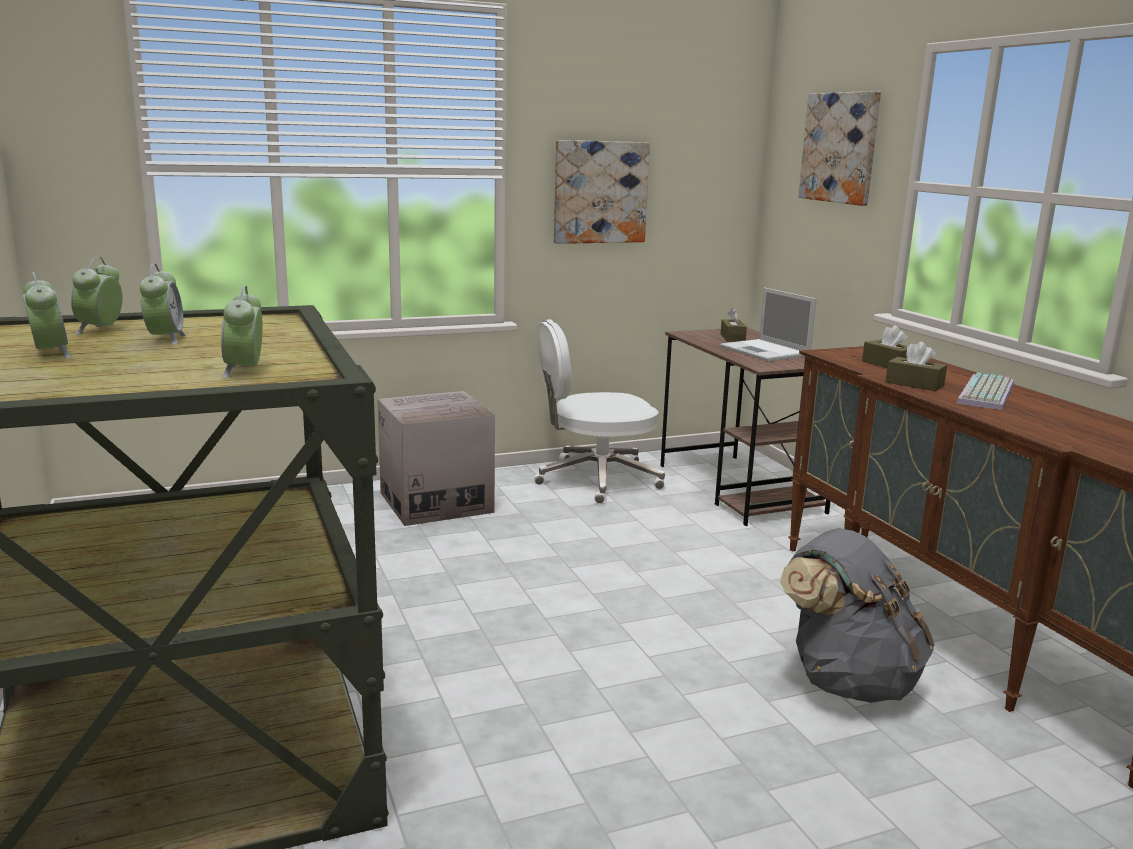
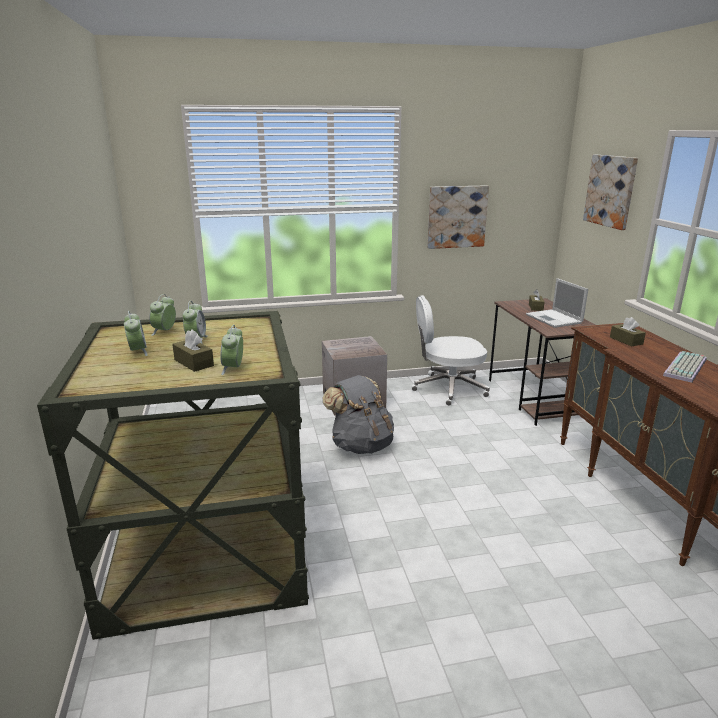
camera: 10 degrees right, 5 degrees up
grey backpack [780,528,934,703] -> grey backpack moved to [323,375,394,454]
brown tissue box [886,342,947,391] -> brown tissue box moved to [172,329,214,372]

